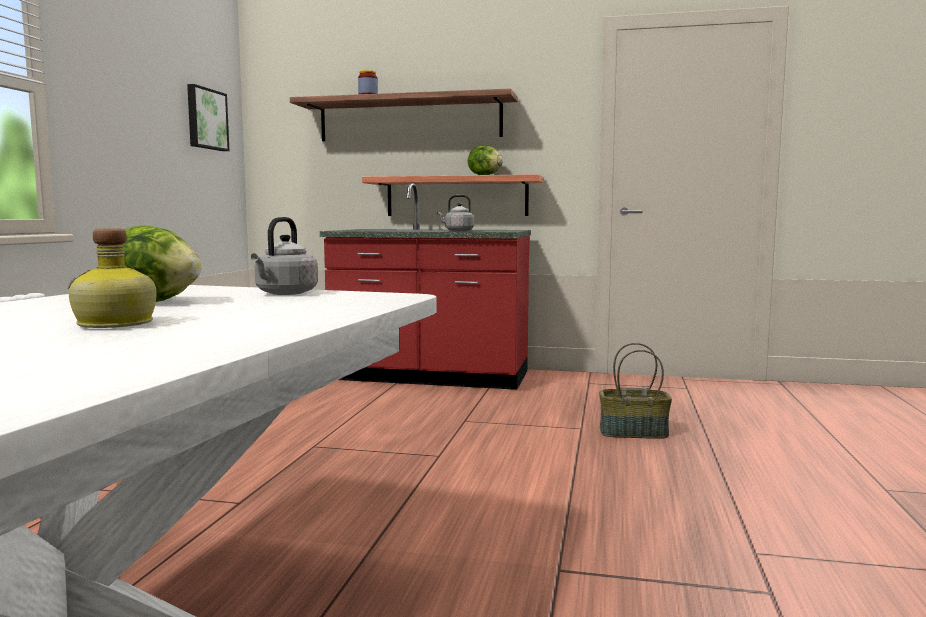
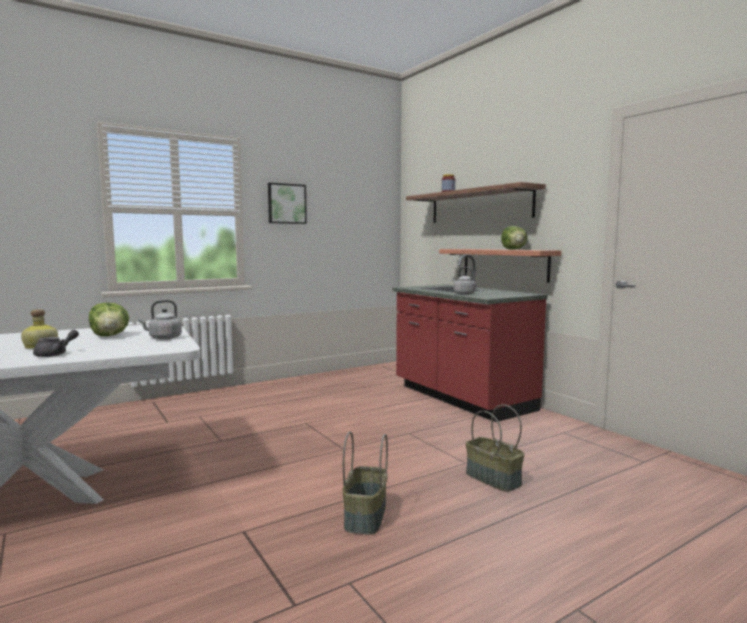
camera: 45 degrees right, 0 degrees up
picture [187,84,229,151] -> picture moved to [268,183,307,224]
none -> grey teapot [33,330,79,357]
none -> basket [342,432,388,535]

